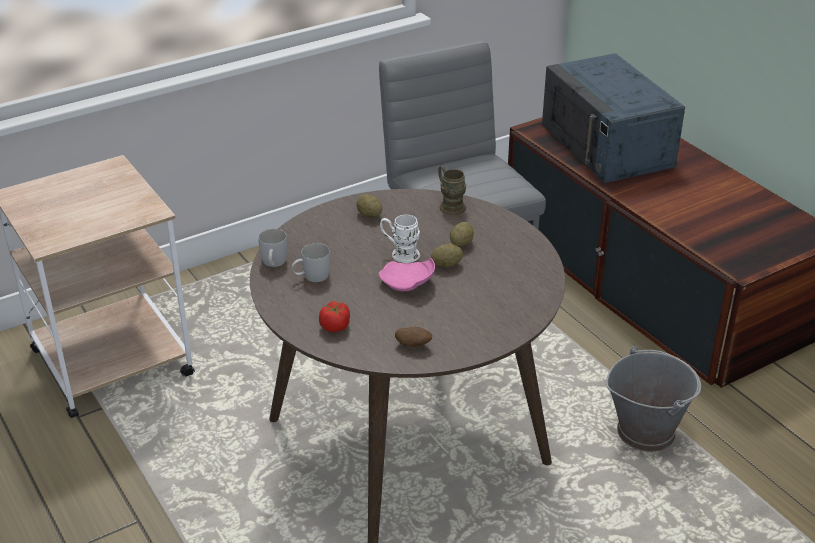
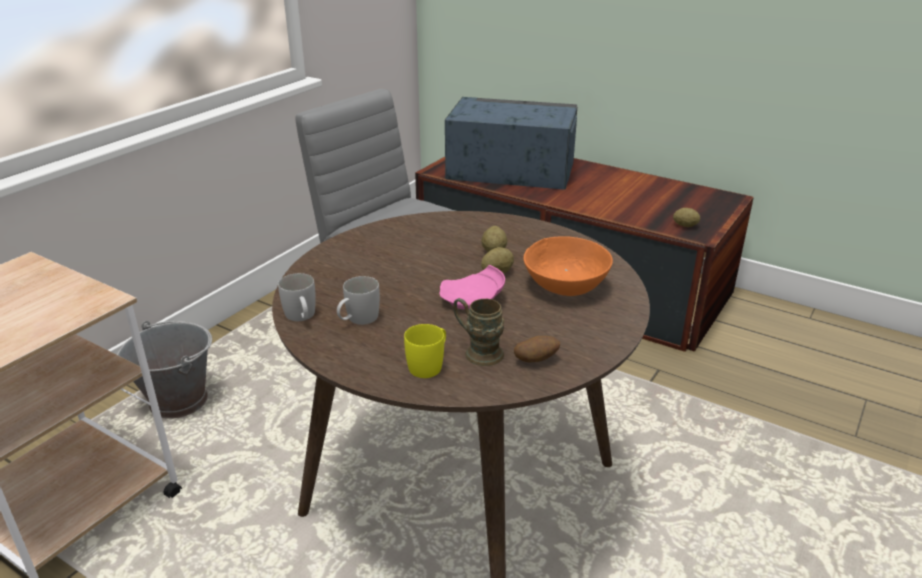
camera: 25 degrees left, 5 degrees down
tomato [319,301,350,332] -> yellow mug [404,324,446,378]
potato [356,194,383,218] -> potato moved to [673,208,700,227]
white mug [380,215,420,263] -> none
brown mug [438,166,466,215] -> brown mug moved to [453,298,504,366]
blue microwave [542,53,685,183] -> blue microwave turned 150 degrees clockwise [445,97,577,190]
grey bucket [606,346,701,452] -> grey bucket moved to [117,321,212,419]
none -> orange bowl [524,236,613,296]

